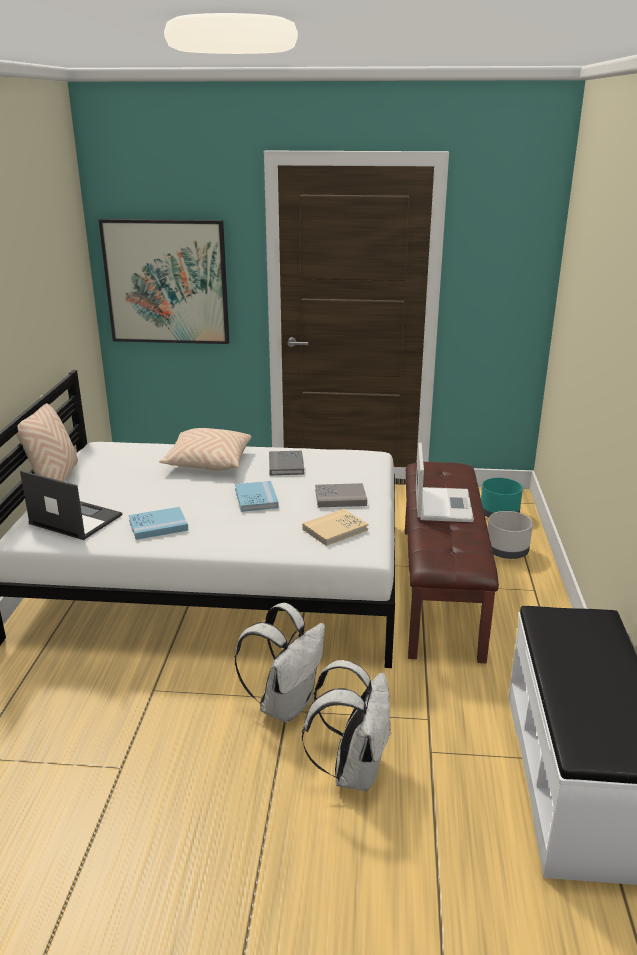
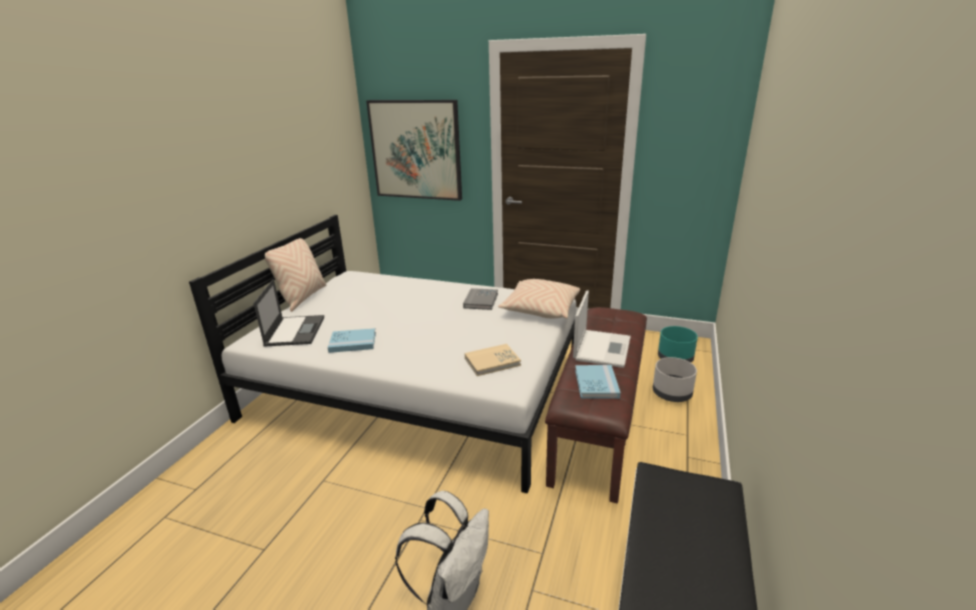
camera: 15 degrees right, 0 degrees up
laptop [20,470,122,540] -> laptop turned 45 degrees clockwise [254,279,324,347]
beige pillow [159,428,251,470] -> beige pillow moved to [498,279,580,319]
white backpack [234,603,325,722] -> none
blue book [235,481,279,512] -> blue book moved to [575,365,621,399]
grey book [315,483,367,507] -> none

